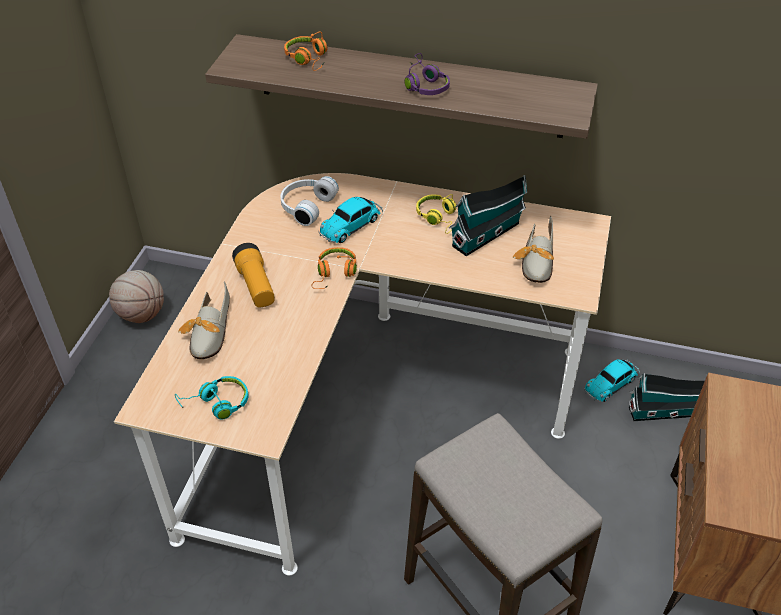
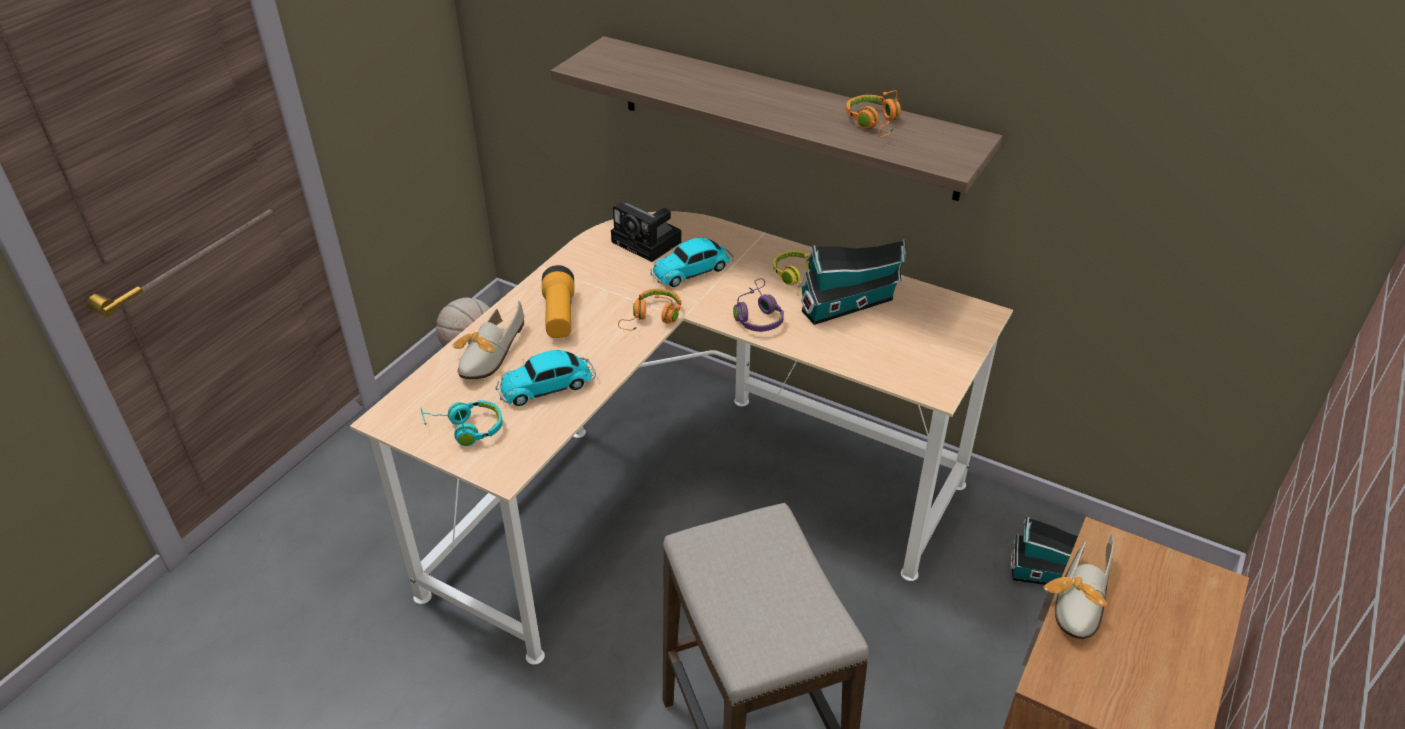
camera: 15 degrees right, 5 degrees down
white headphones [280,176,339,226] -> camera [611,203,682,262]
orange headphones [284,31,327,71] -> orange headphones moved to [846,90,901,137]
purple headphones [405,53,450,95] -> purple headphones moved to [733,278,784,332]
shoe [513,216,554,283] -> shoe moved to [1043,534,1114,639]
toy car [584,359,640,402] -> toy car moved to [495,350,596,406]

